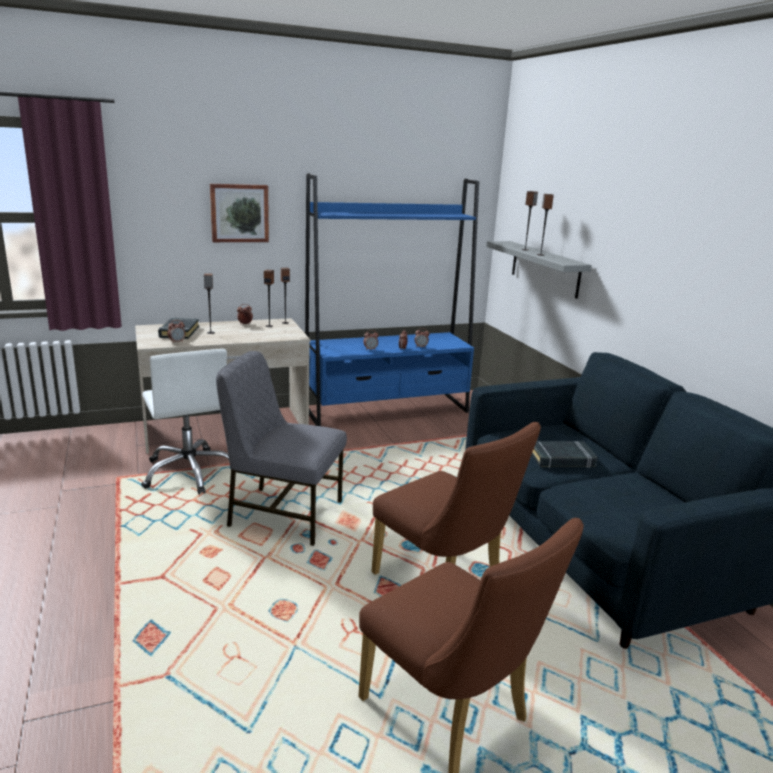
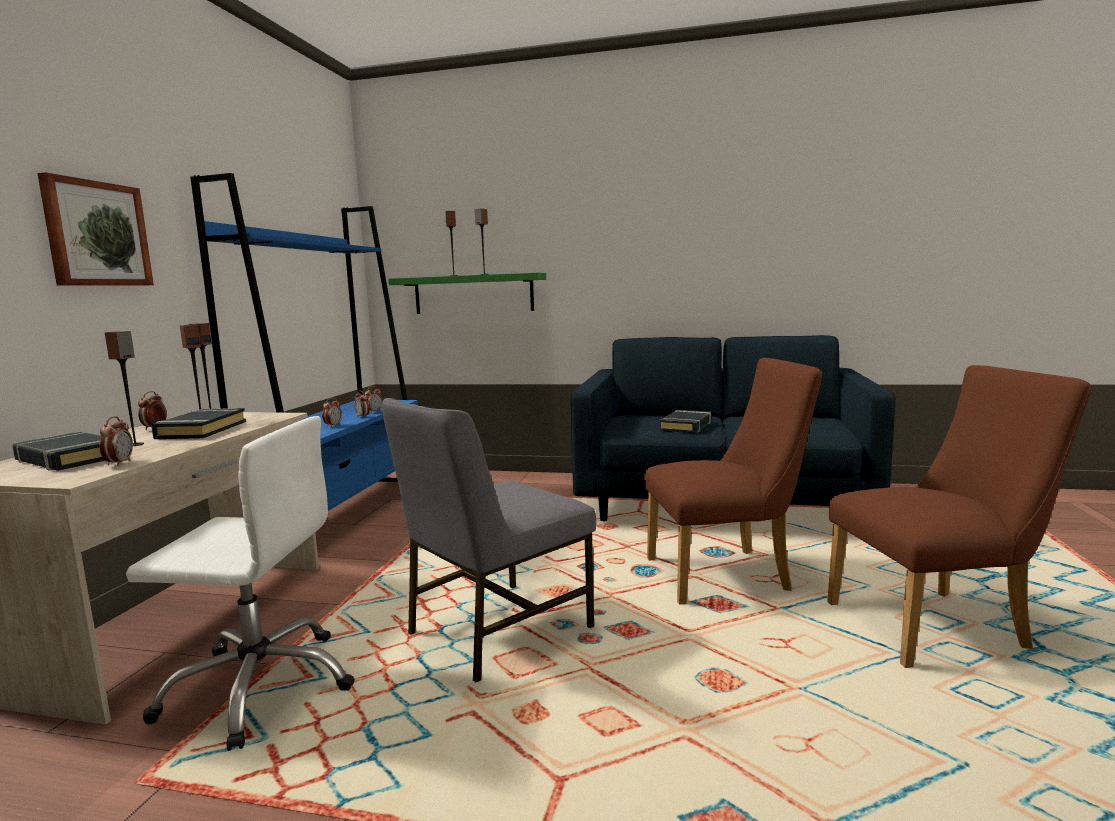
camera: 55 degrees left, 10 degrees down
grey shelf [486,241,592,299] -> green shelf [388,272,546,314]
none -> black book [151,408,246,439]

